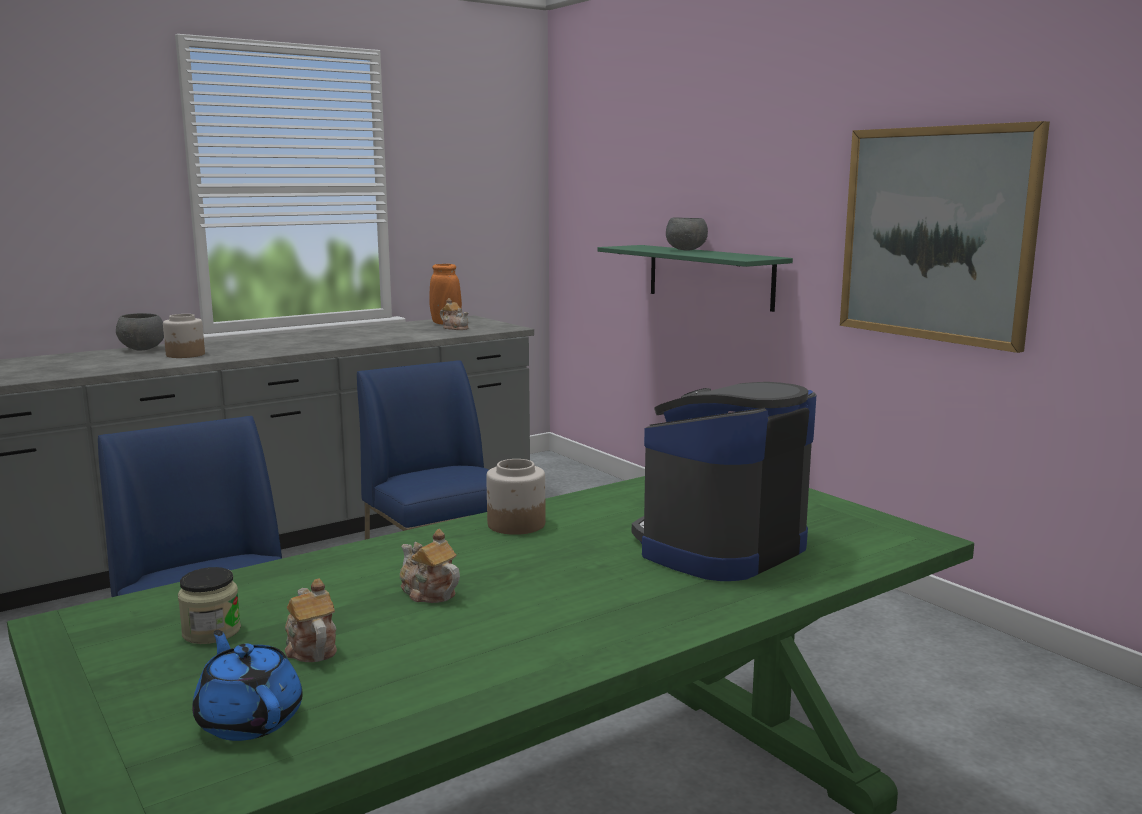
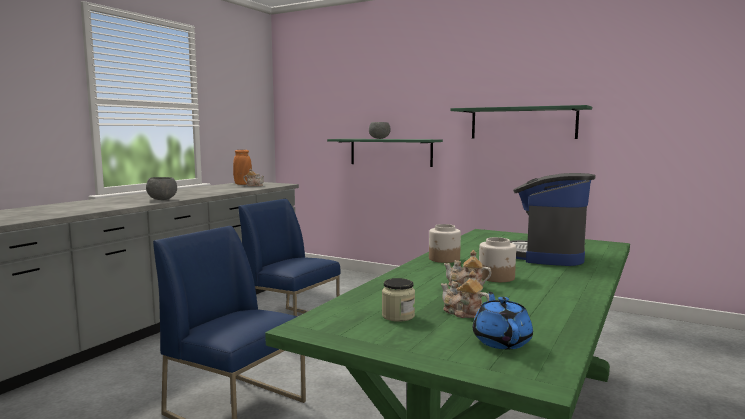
camera: 25 degrees left, 5 degrees down
grey bowl [116,313,164,350] -> grey bowl moved to [146,177,177,200]
jar [163,314,205,358] -> jar moved to [479,237,516,282]
blue teapot [192,630,303,741] -> blue teapot turned 60 degrees clockwise [473,292,533,349]
picture [840,121,1050,353] -> green shelf [450,105,592,139]

